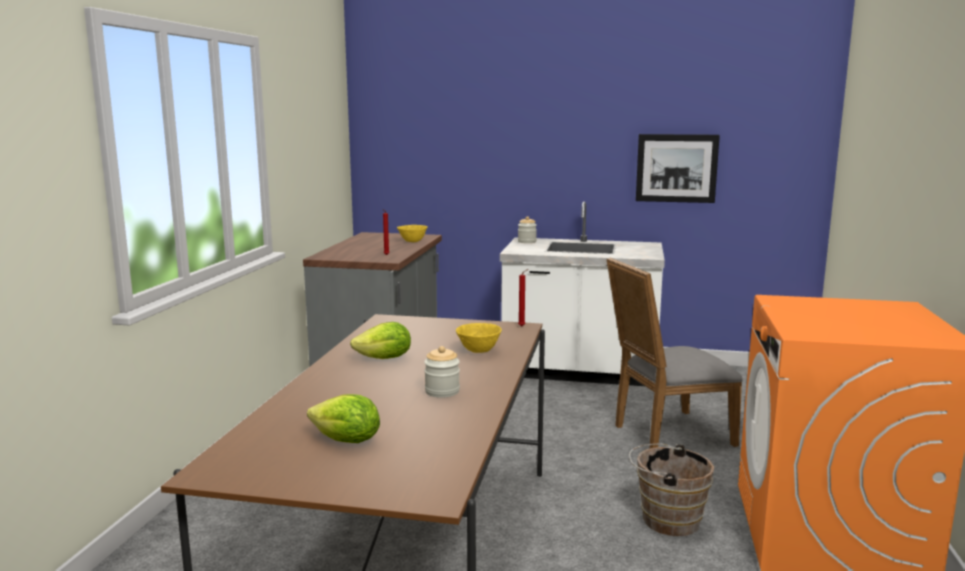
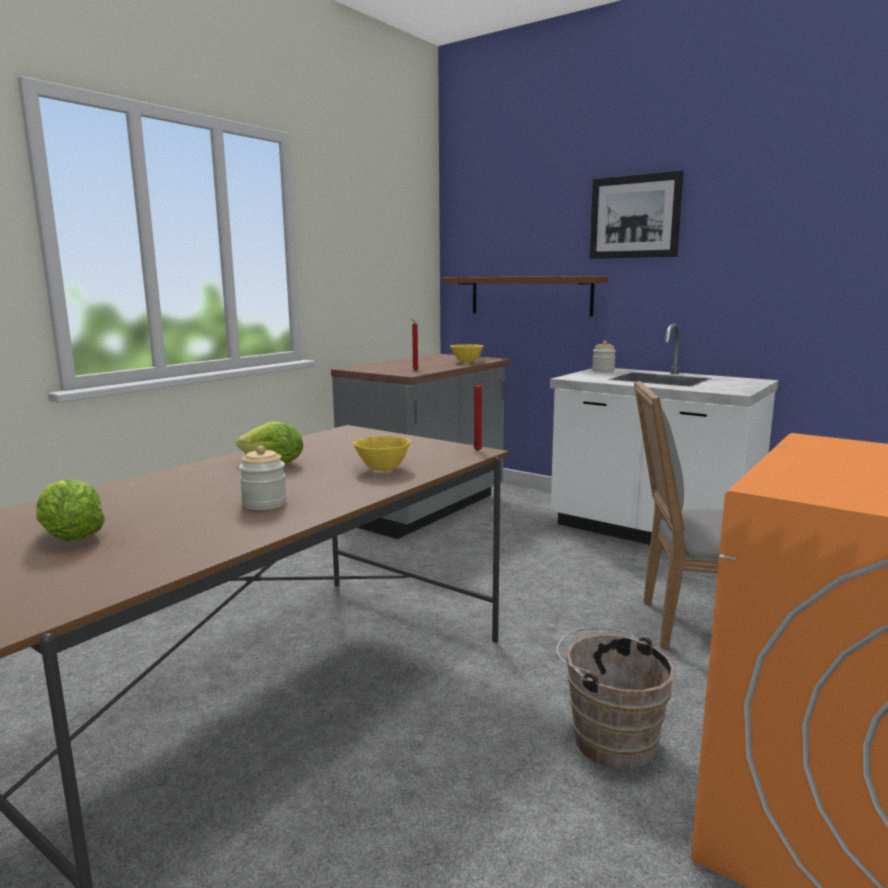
camera: 25 degrees right, 0 degrees up
picture [636,134,720,203] -> picture moved to [589,171,684,259]
none -> brown shelf [443,276,609,317]

